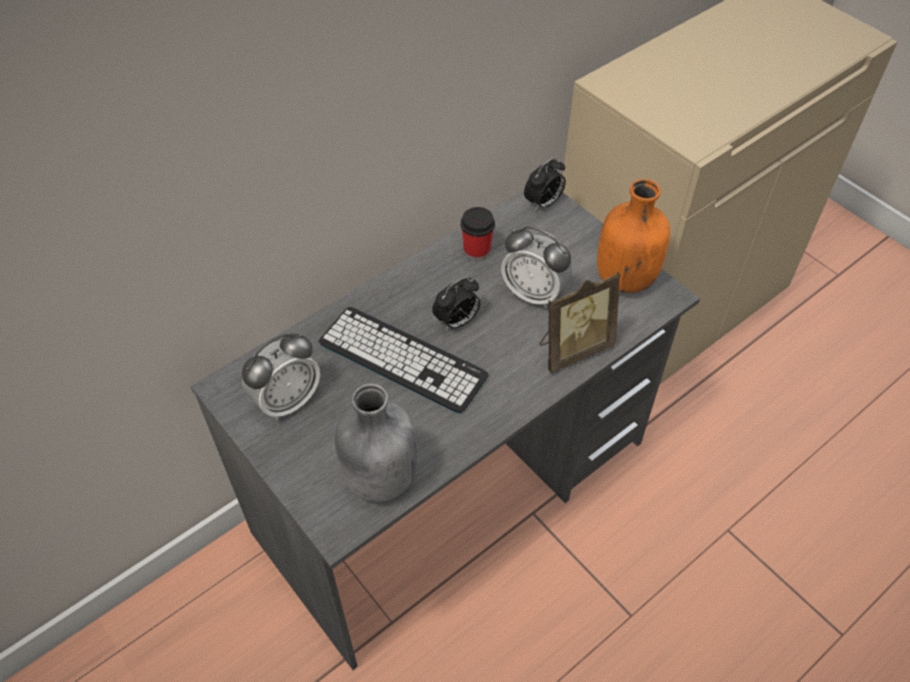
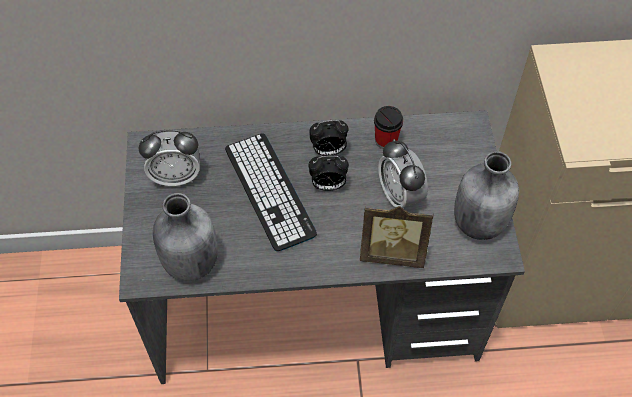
camera: 35 degrees right, 5 degrees up
alarm clock [524,157,566,211] -> alarm clock moved to [309,120,349,156]
orange bottle [597,179,670,293] -> grey bottle [454,151,519,240]

